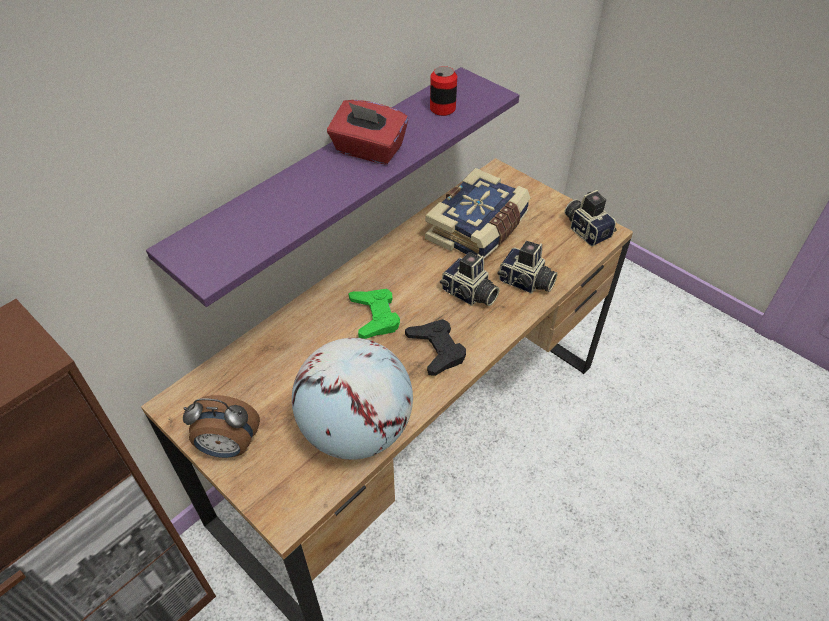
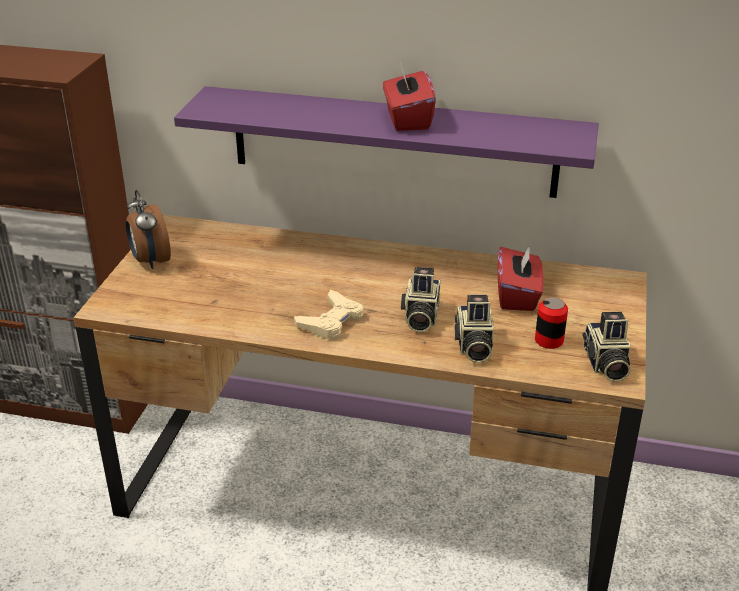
camera: 60 degrees right, 15 degrees down
globe [292,338,413,460] -> none
green game controller [348,289,400,339] -> none
black game controller [405,319,466,376] -> beige game controller [294,290,363,340]
book [425,168,531,259] -> red tissue box [498,245,544,311]
can [430,66,457,116] -> can moved to [535,297,568,349]
camera [564,190,617,247] -> camera turned 150 degrees clockwise [582,312,631,382]

